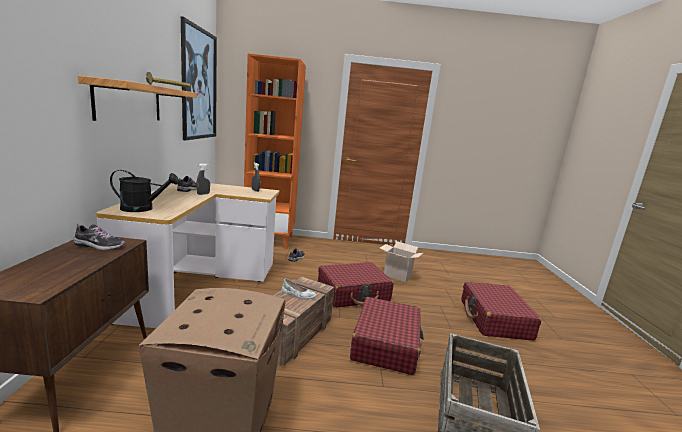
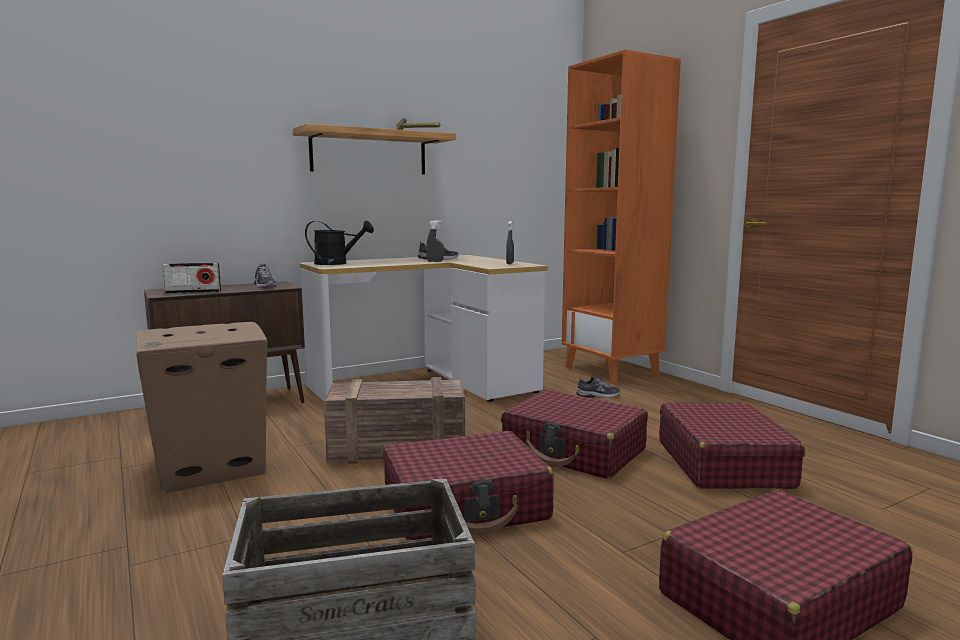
camera: 60 degrees right, 5 degrees down
black watering can [110,170,179,212] -> black watering can turned 45 degrees counterclockwise [305,220,374,265]
picture [181,17,217,140] -> none
white shoe [282,279,317,300] -> none
cardboard box [380,241,423,282] -> red suitcase [659,402,805,489]
none -> radio [162,263,221,294]

